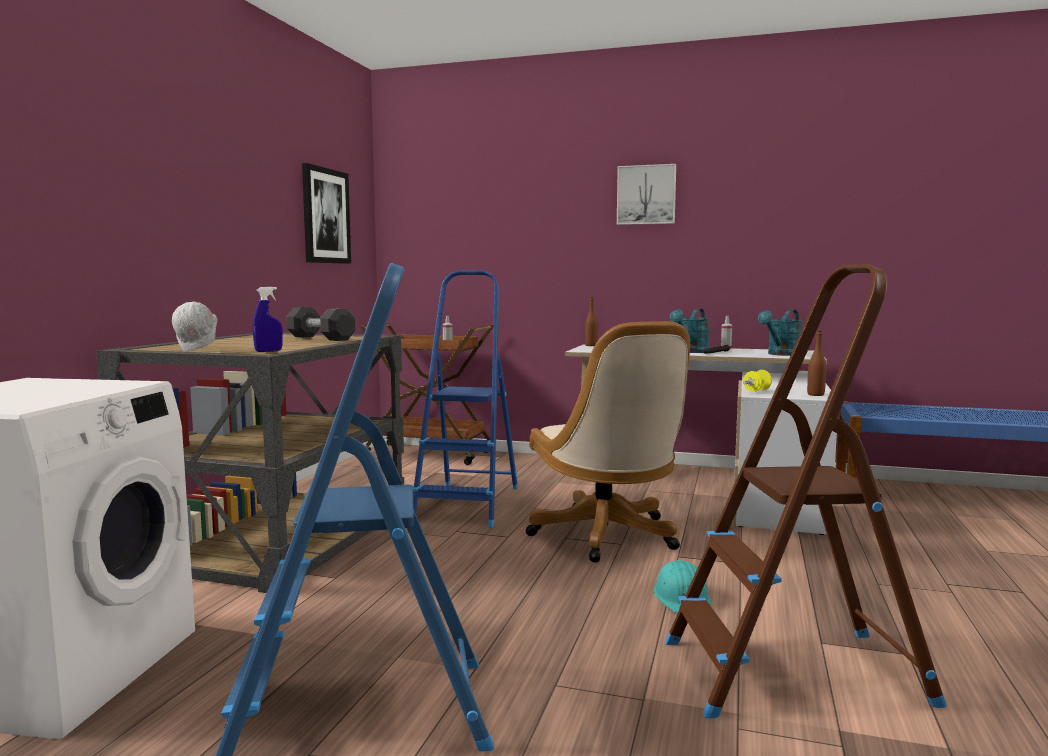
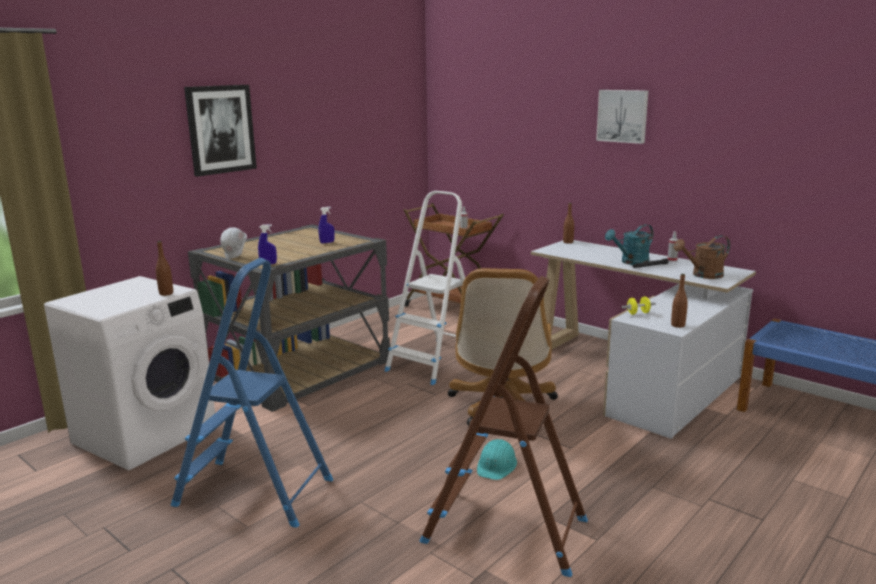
camera: 25 degrees right, 10 degrees up
black dumbbell [286,307,355,341] -> blue spray bottle [319,207,335,244]
picture [302,163,351,264] -> picture moved to [184,85,257,177]
blue step ladder [413,271,518,528] -> white step ladder [385,191,465,385]
turquoise watering can [758,310,802,356] -> brown watering can [674,235,730,279]
none -> brown bottle [156,241,173,296]

